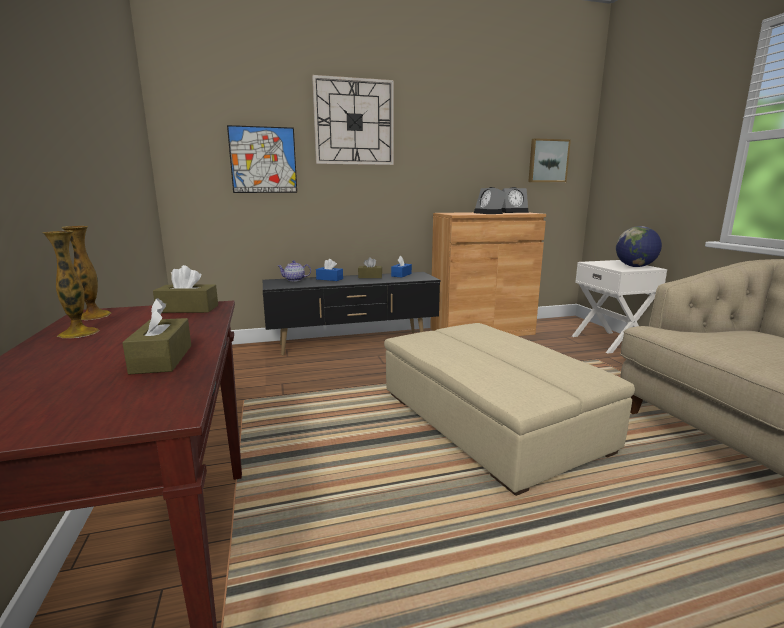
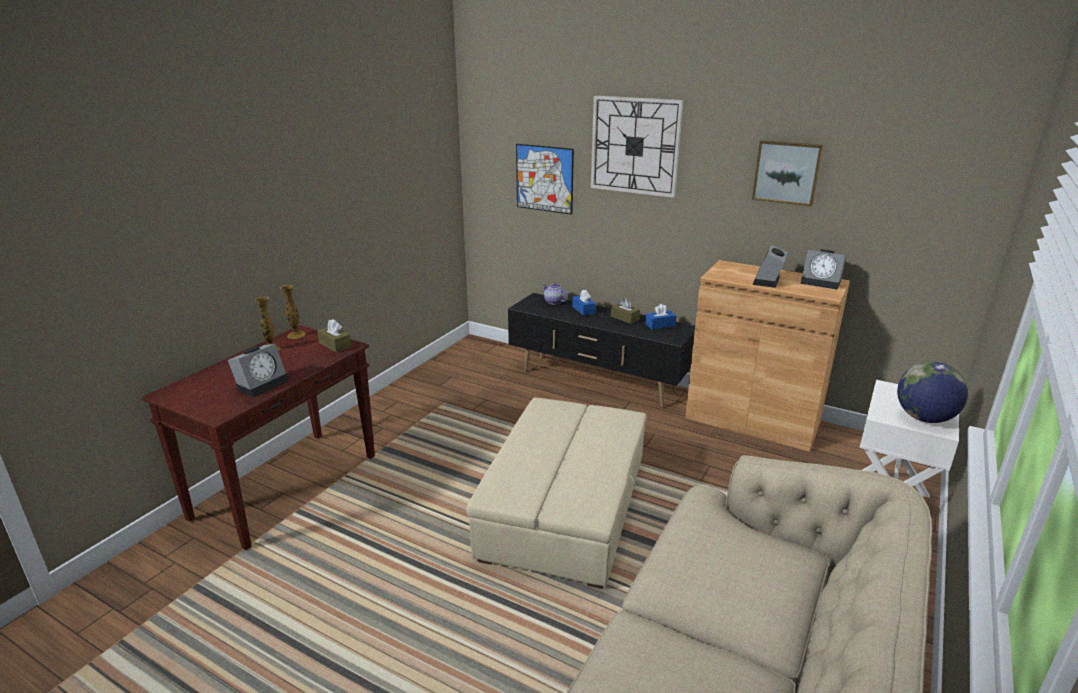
camera: 45 degrees right, 10 degrees up
brown tissue box [122,298,191,374] -> alarm clock [228,344,289,398]
picture [528,138,571,182] -> picture moved to [752,140,823,207]

